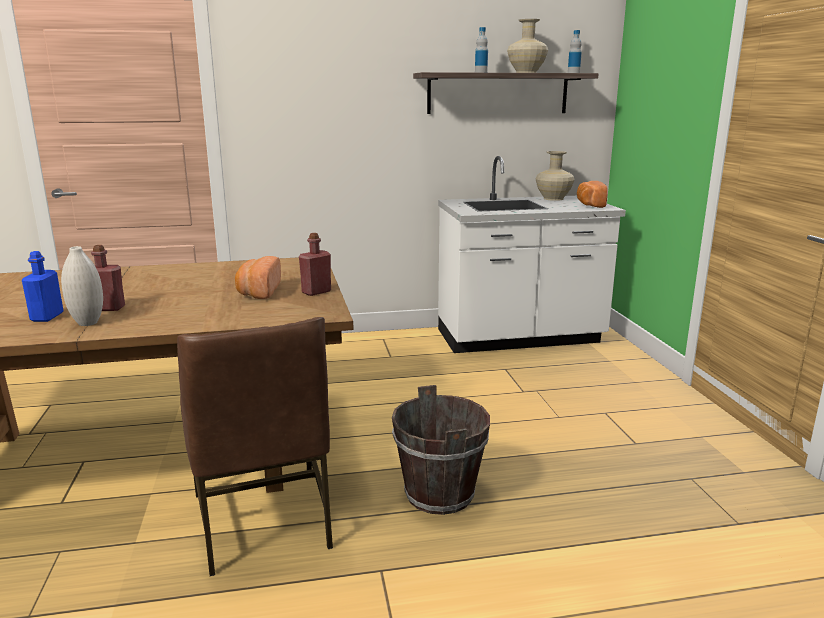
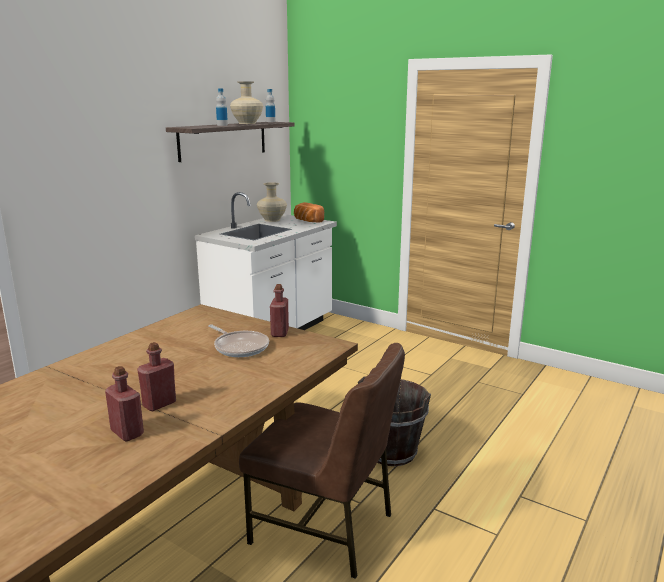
camera: 45 degrees left, 0 degrees up
blue bottle [22,251,64,322] -> red bottle [105,366,144,442]
white vase [61,246,103,326] -> none
bread [235,256,281,299] -> frying pan [208,324,269,357]

